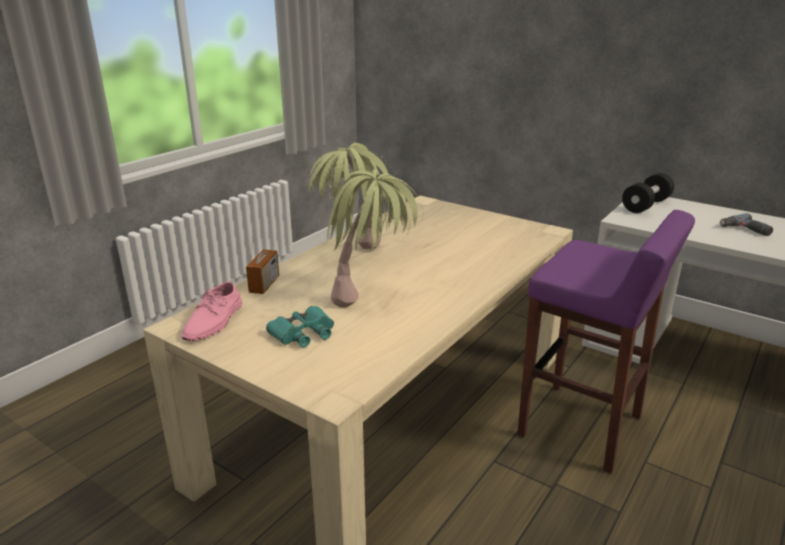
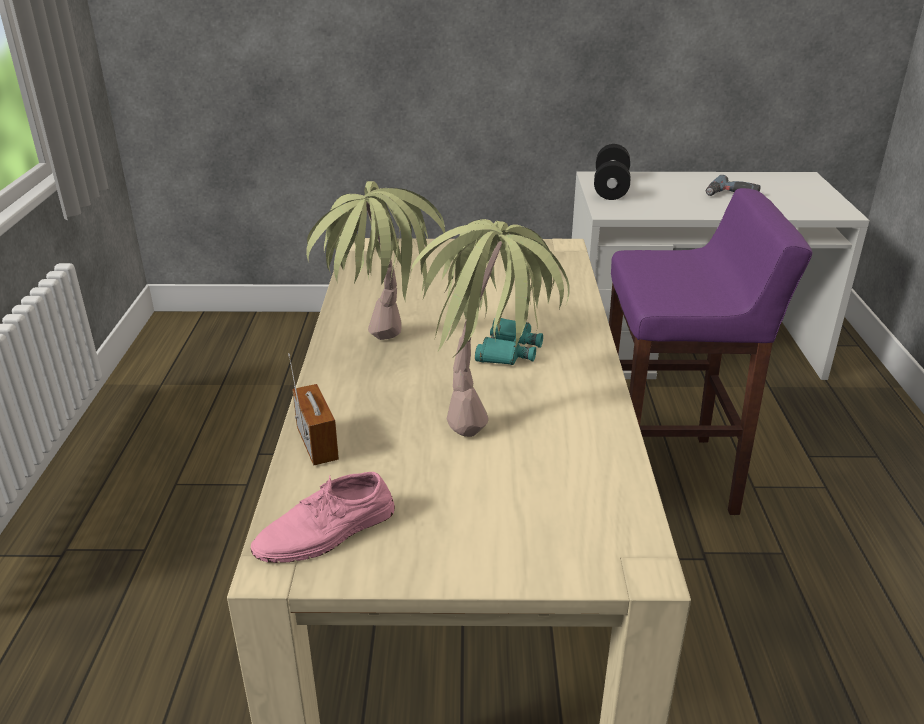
camera: 35 degrees left, 5 degrees up
pink shoe [182,282,242,341] -> pink shoe turned 75 degrees clockwise [251,472,395,563]
turquoise binoculars [266,306,334,347] -> turquoise binoculars moved to [475,318,543,365]

